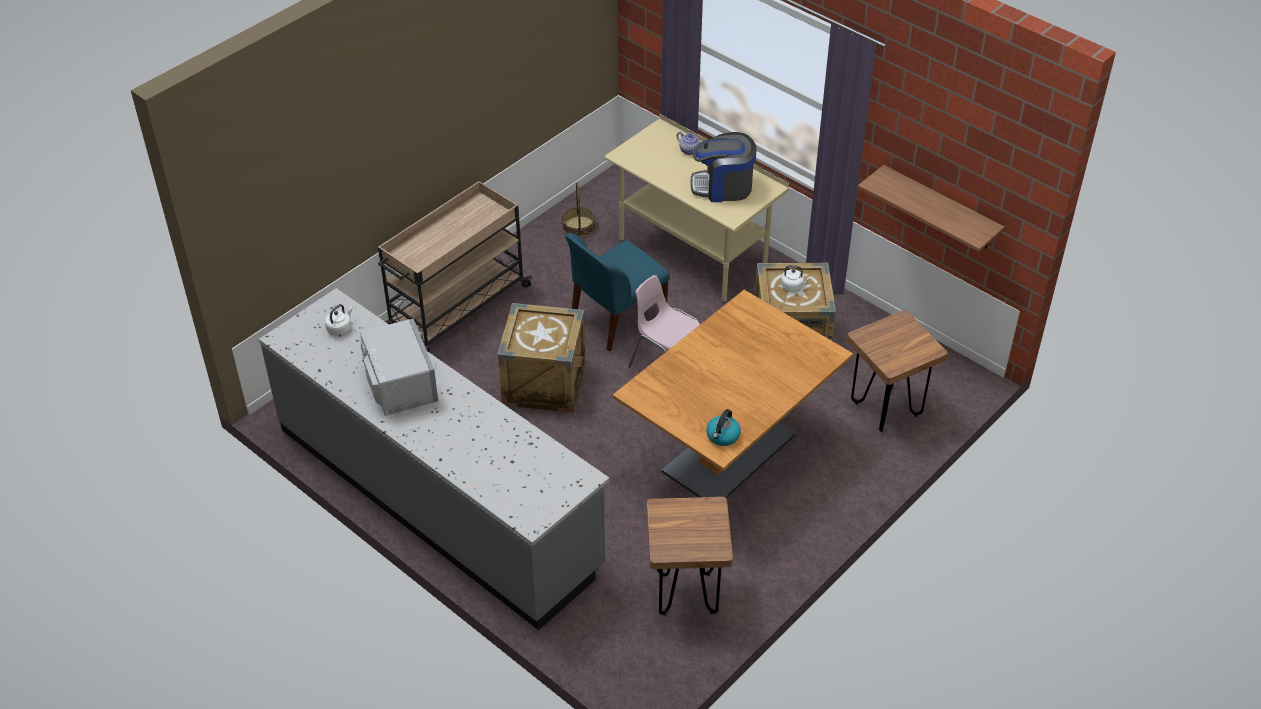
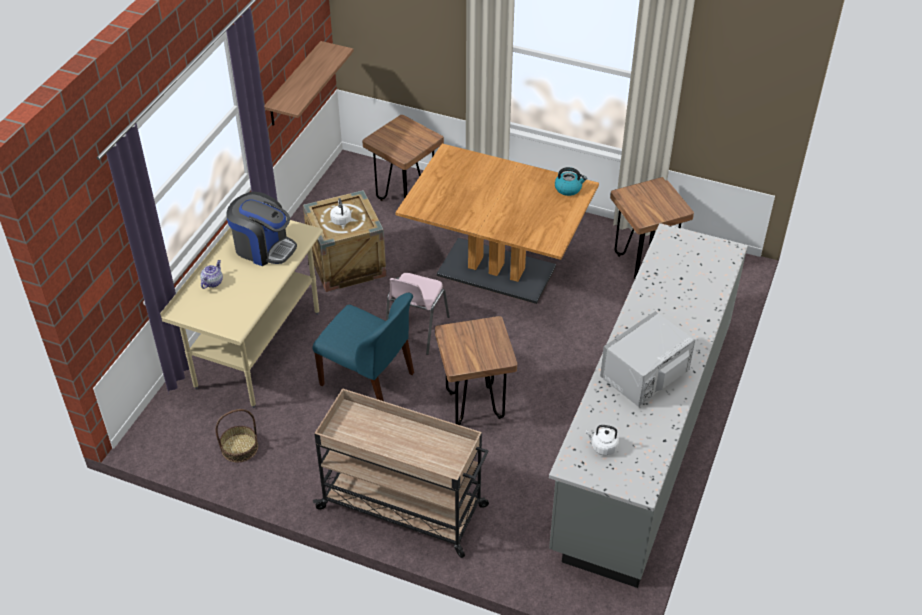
camera: 110 degrees left, 0 degrees up
crate [498,303,585,413] -> brown stool [435,316,517,425]
coffee machine [691,132,757,202] -> coffee machine turned 45 degrees counterclockwise [226,192,297,266]

